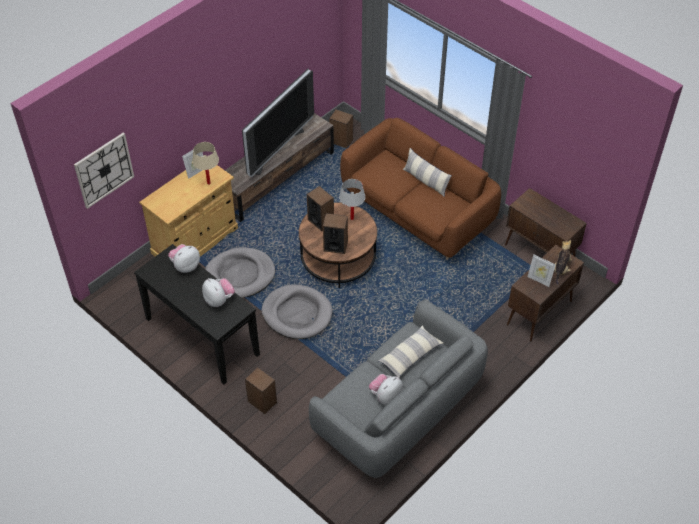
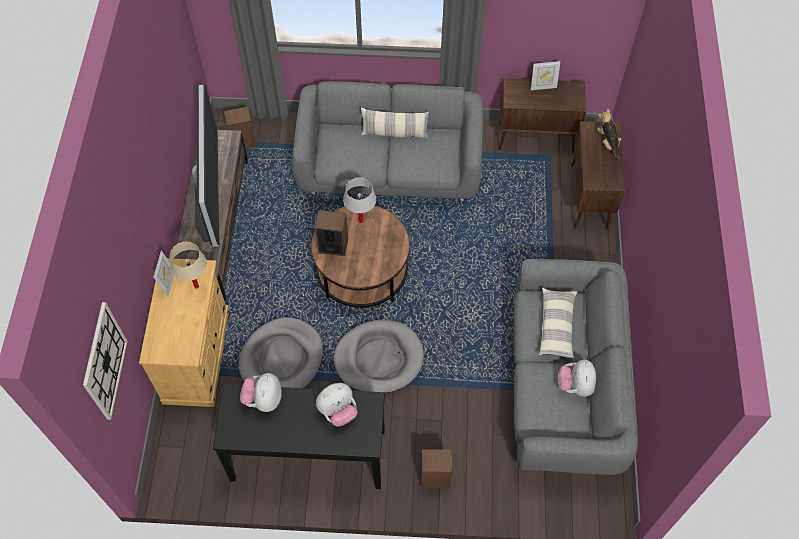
camera: 40 degrees left, 10 degrees up
plush toy [202,278,235,307] -> plush toy turned 135 degrees clockwise [316,383,357,427]
speaker [323,213,348,254] -> none
brown sofa [340,118,501,260] -> grey sofa [292,81,483,201]
picture frame [527,254,556,287] -> picture frame moved to [531,61,560,90]

